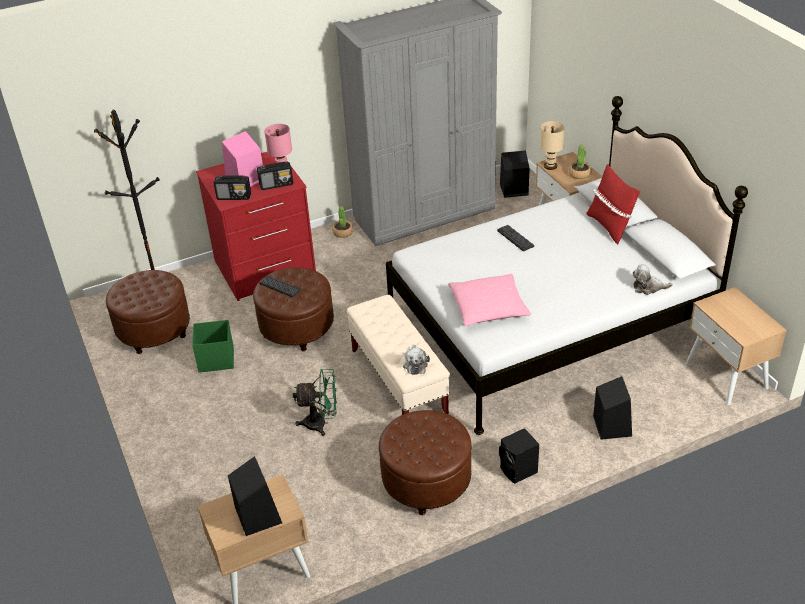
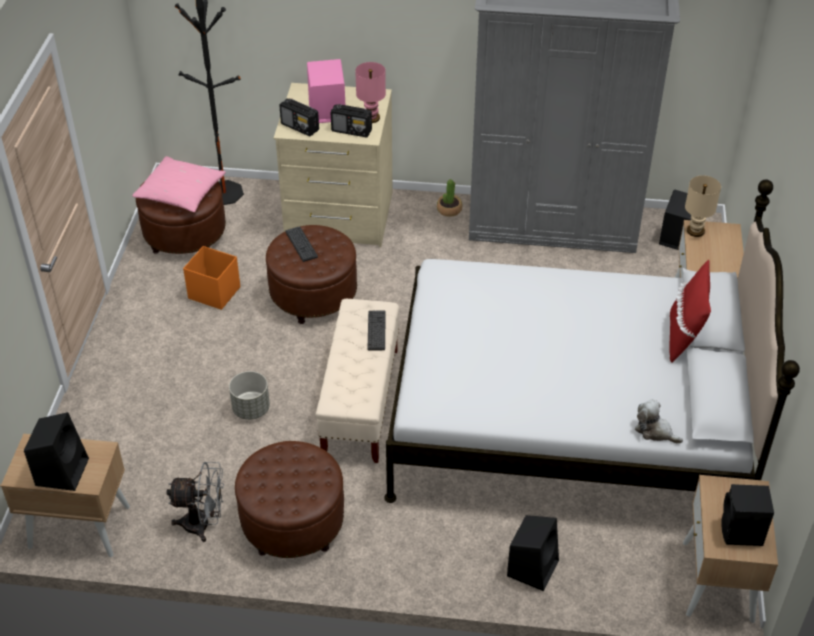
camera: 30 degrees right, 5 degrees up
green storage box [192,320,234,373] -> orange storage box [183,246,240,310]
red dresser [196,152,316,301] -> beige dresser [274,83,393,247]
green fan [293,369,337,436] -> grey planter [229,371,270,420]
plush toy [403,345,430,375] -> none
pink pillow [448,274,531,326] -> pink pillow moved to [132,156,226,212]
keyboard [497,225,534,251] -> keyboard moved to [368,311,386,350]
black speaker [499,428,539,484] -> black speaker moved to [722,484,774,546]
potted plant [569,144,592,179] -> none
none -> grey fan [167,462,224,542]

